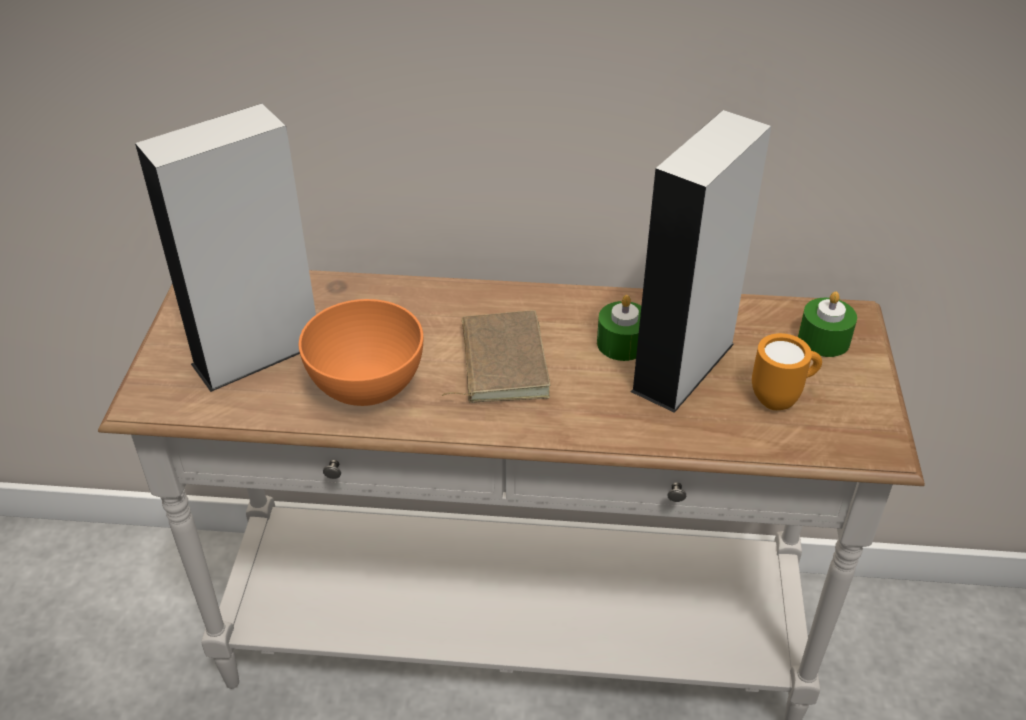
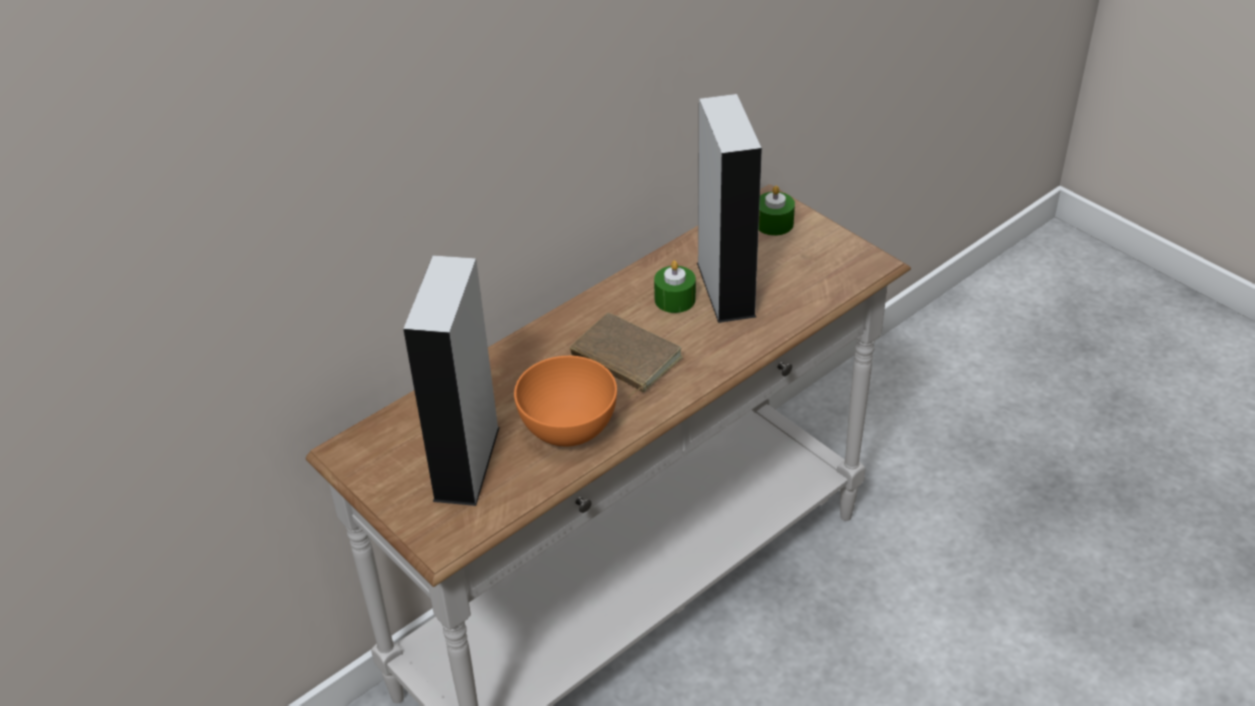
camera: 45 degrees left, 0 degrees up
orange mug [752,333,822,410] -> none

